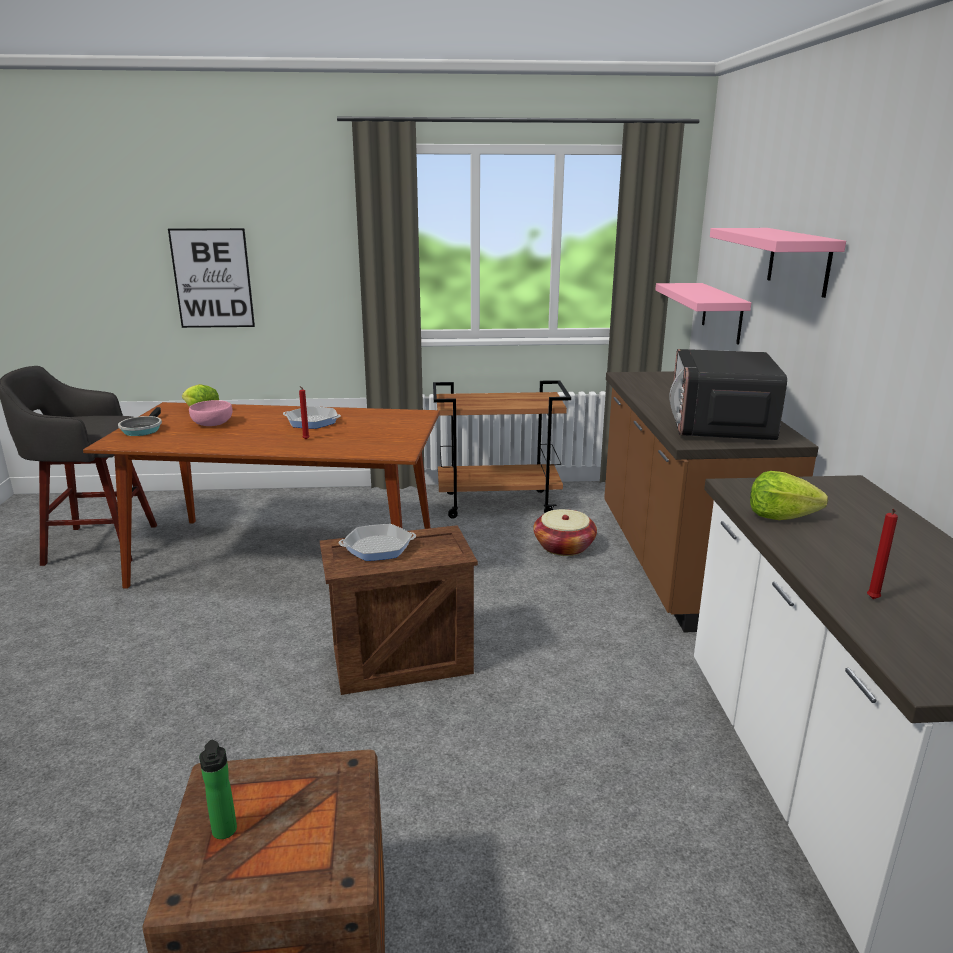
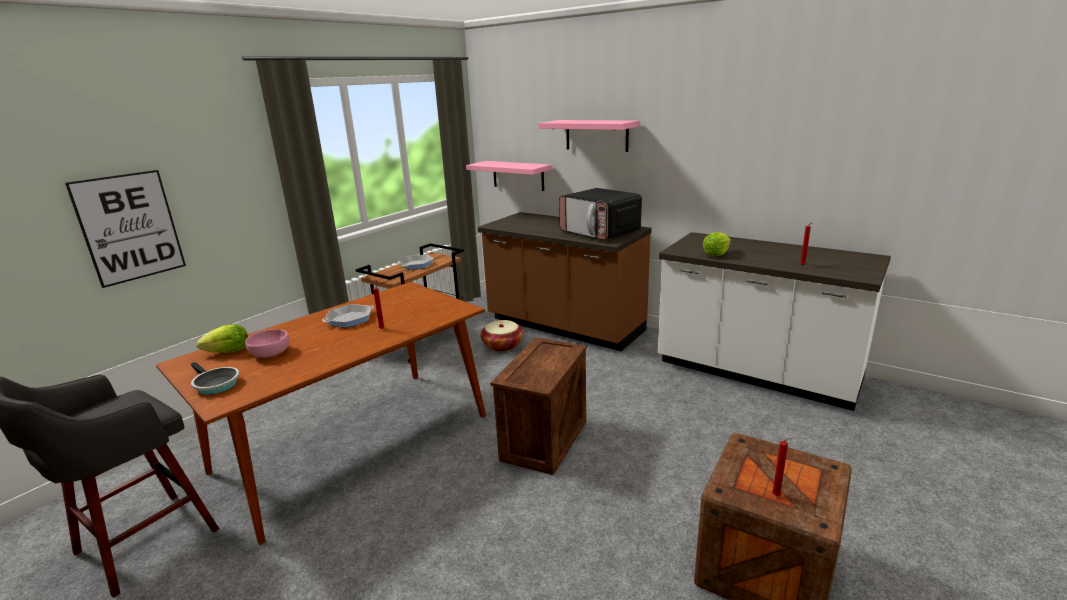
camera: 50 degrees left, 0 degrees up
bottle [199,740,237,839] -> red candle [772,438,792,496]
frying pan [339,524,416,561] -> frying pan moved to [398,254,433,270]

